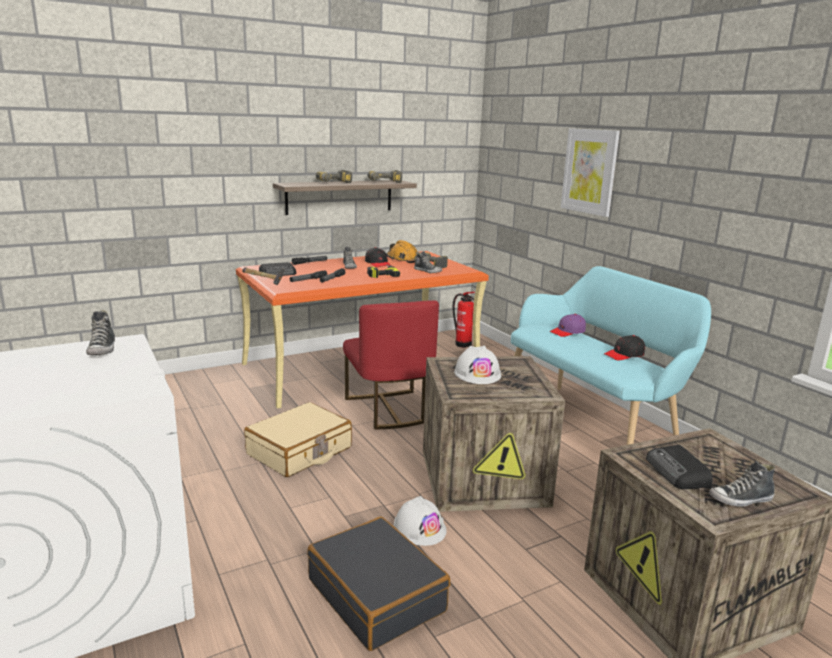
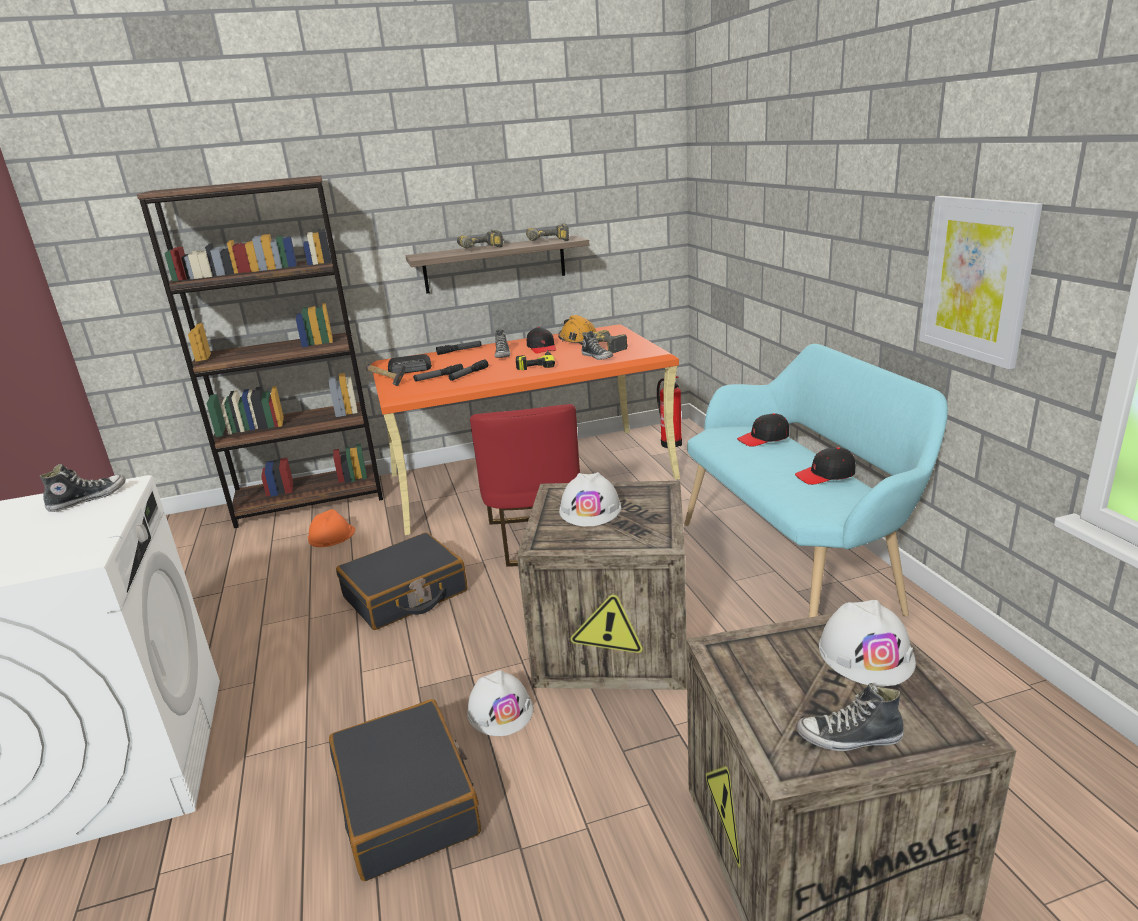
camera: 15 degrees right, 5 degrees up
shoe [86,310,115,355] -> shoe turned 135 degrees counterclockwise [39,464,126,512]
beige suitcase [244,402,352,477] -> black suitcase [336,533,468,630]
purple cap [549,314,586,337] -> black cap [737,413,789,447]
picture [561,128,620,217] -> picture moved to [919,196,1043,369]
radio [646,445,713,489] -> none
none -> brown bookcase [137,175,383,528]
none -> orange hard hat [308,509,355,547]
none -> white hard hat [819,600,916,687]

